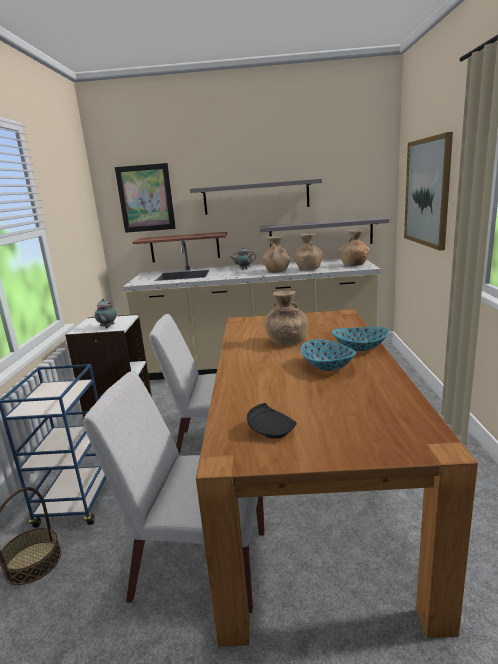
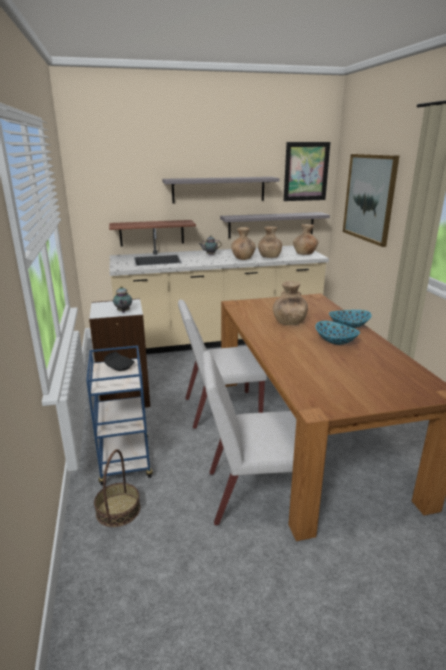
camera: 15 degrees left, 5 degrees up
picture [115,163,176,233] -> picture moved to [284,142,330,201]
black plate [247,403,297,438] -> black plate moved to [104,351,135,371]

